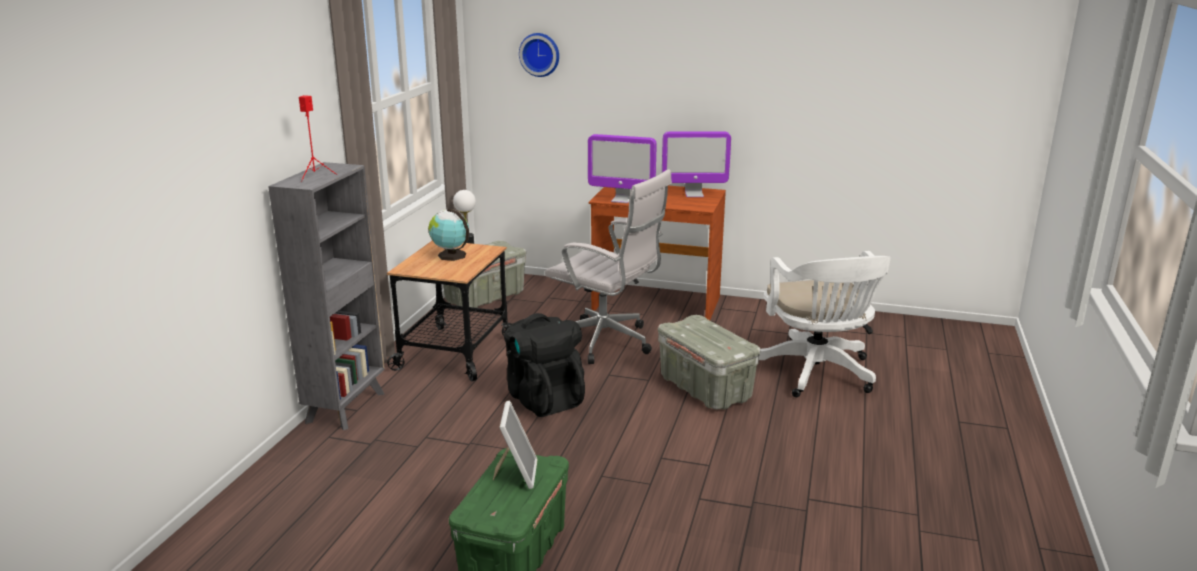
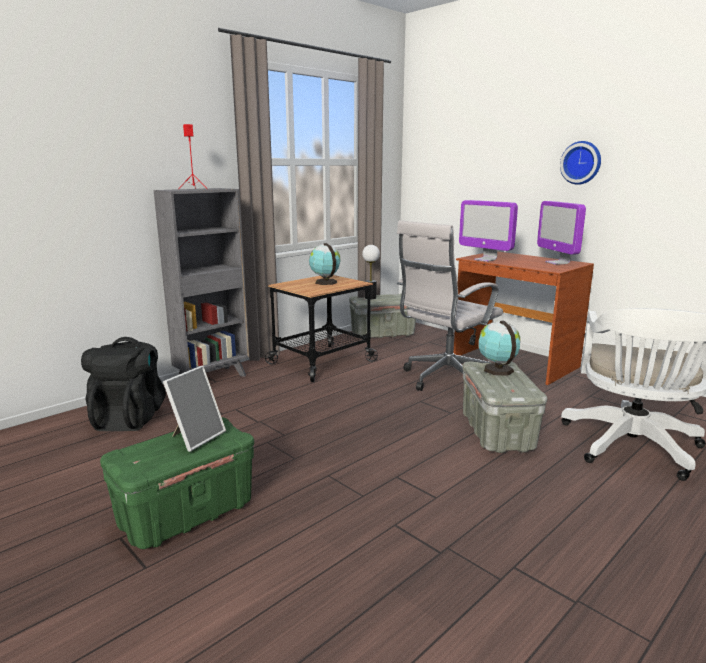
camera: 30 degrees right, 5 degrees down
black backpack [504,313,585,417] -> black backpack moved to [81,337,166,431]
wall clock [519,33,559,77] -> wall clock moved to [560,141,601,185]
white office chair [545,169,672,364] -> white office chair turned 75 degrees clockwise [397,220,503,391]
monitor [662,132,731,197] -> monitor turned 45 degrees clockwise [537,201,586,265]
none -> globe [478,321,520,376]

